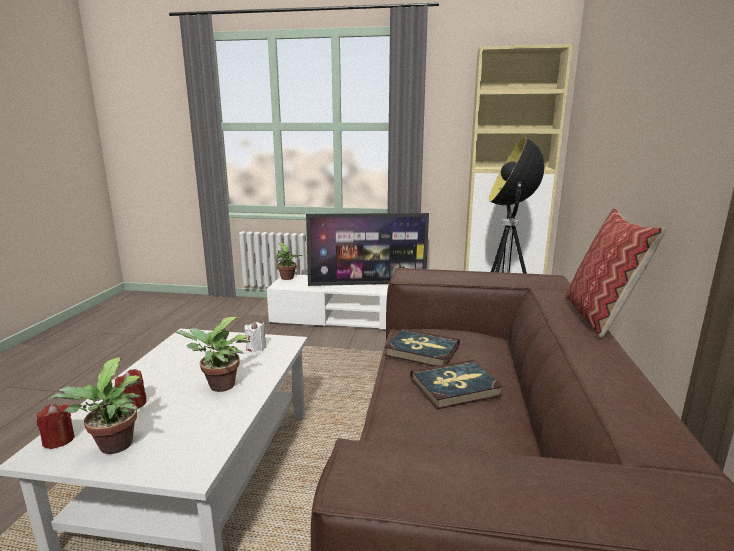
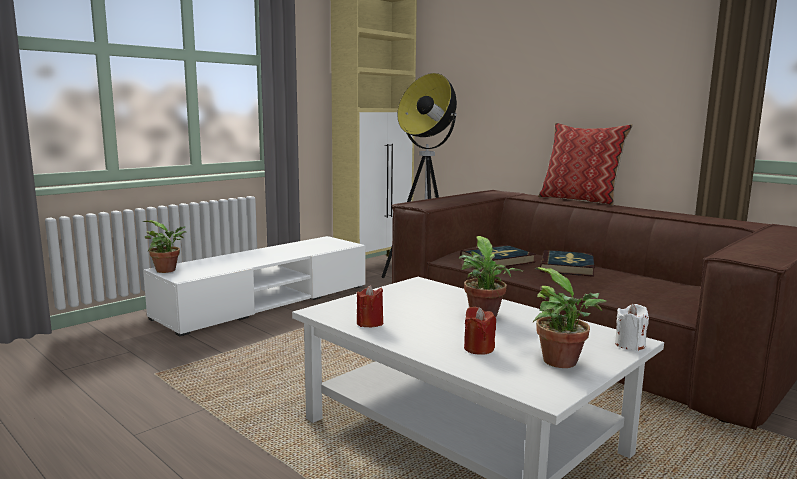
camera: 55 degrees left, 5 degrees down
red candle [36,404,75,449] -> red candle moved to [357,285,383,327]
white candle [245,321,266,352] -> white candle moved to [615,303,649,351]
television [306,213,429,286] -> none

